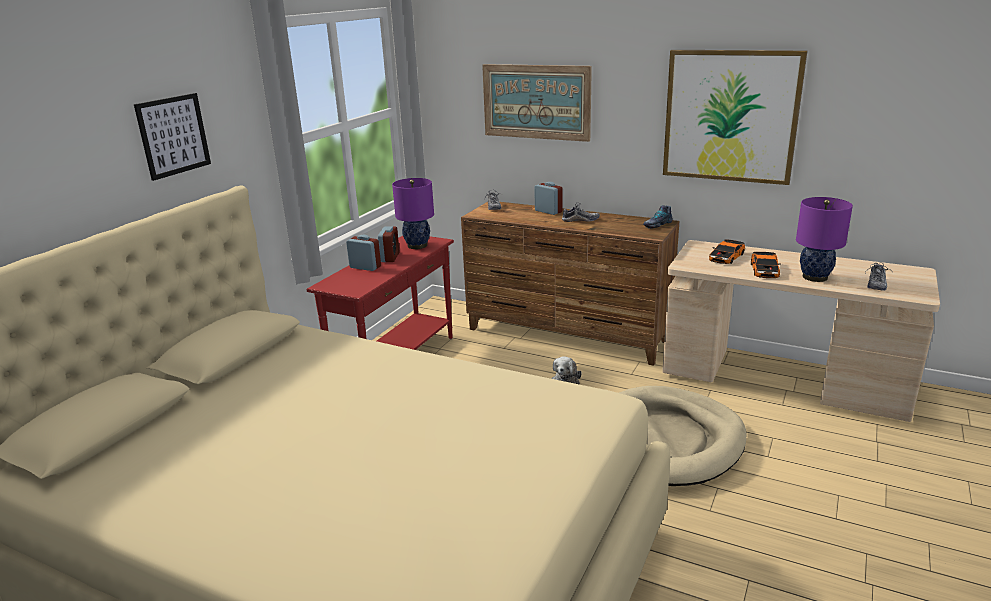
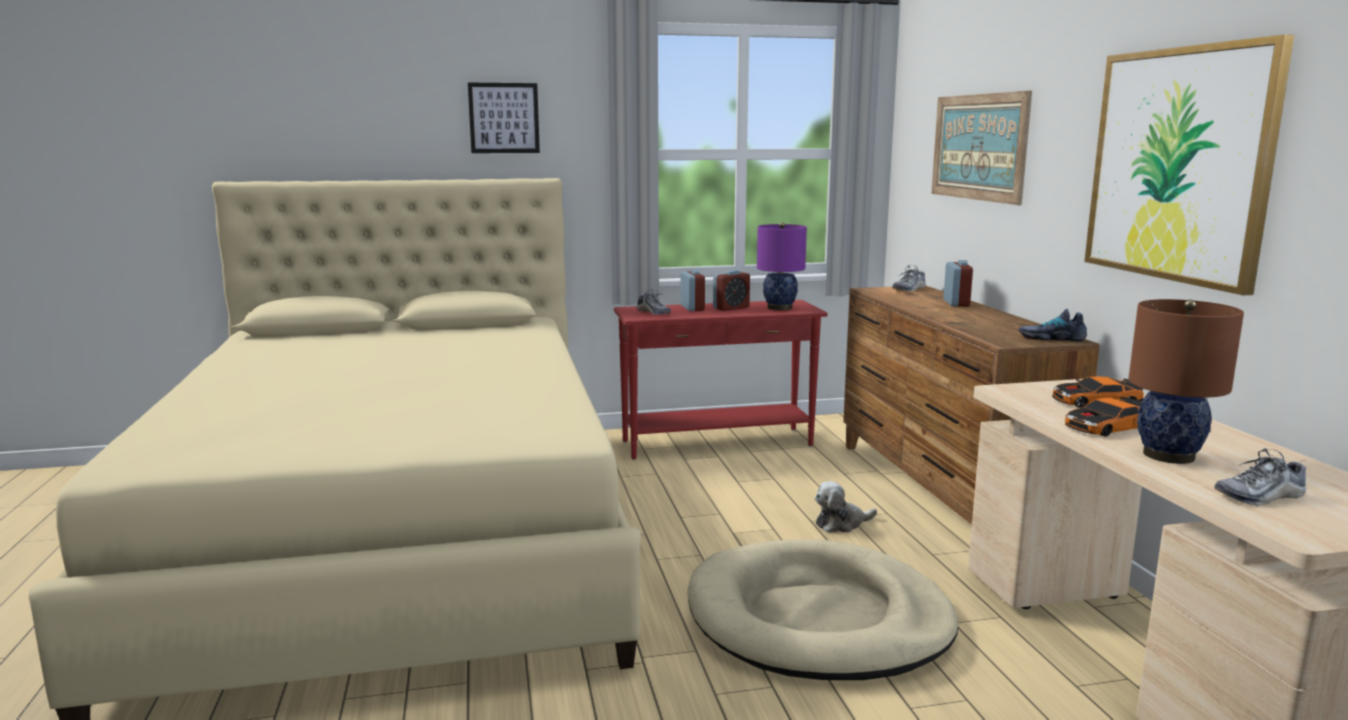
camera: 50 degrees right, 10 degrees down
shoe [562,202,600,222] -> shoe moved to [637,289,671,315]
purple table lamp [796,197,853,282] -> brown table lamp [1128,299,1244,464]

